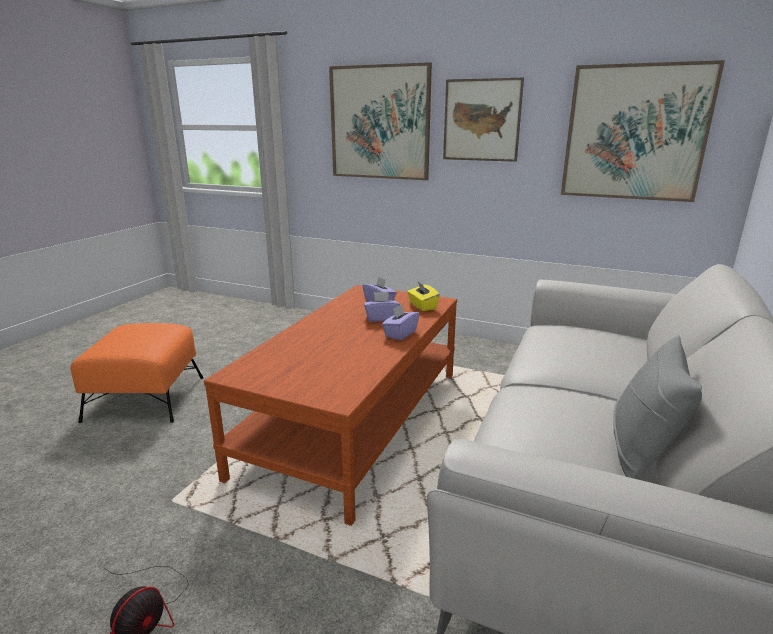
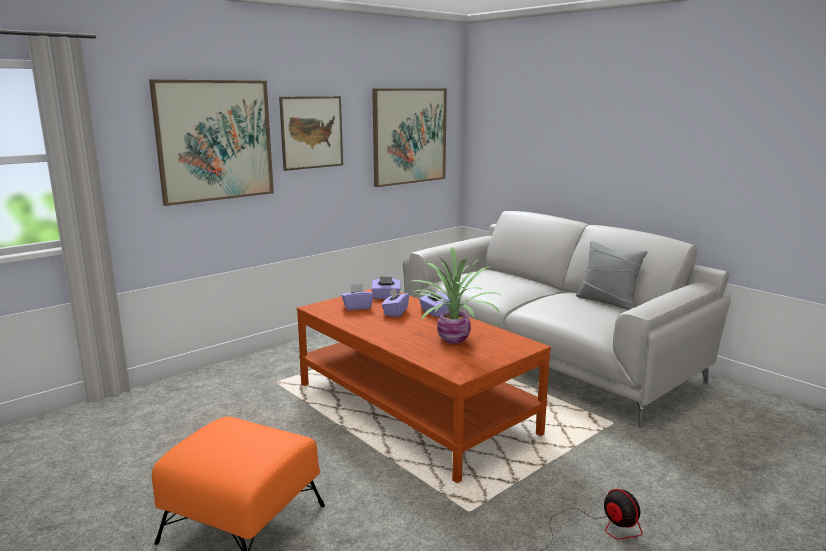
camera: 65 degrees left, 5 degrees down
yellow tissue box [407,282,440,311] -> purple tissue box [372,277,401,299]
none -> potted plant [411,247,503,344]

